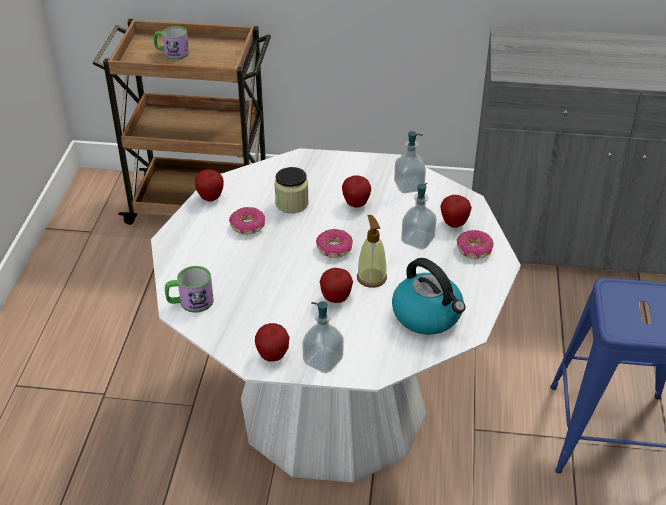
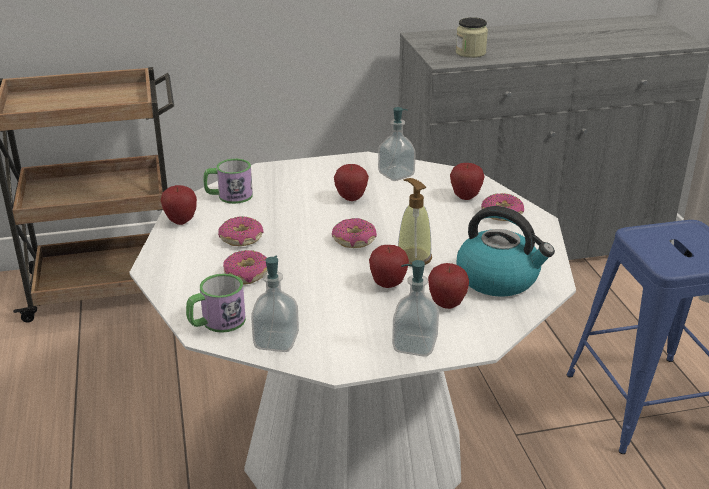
camera: 20 degrees left, 10 degrees down
mug [154,26,189,60] -> mug moved to [204,159,253,204]
apple [255,323,289,361] -> apple moved to [428,263,469,309]
jar [274,167,309,213] -> jar moved to [456,17,488,58]
soap dispenser [401,183,436,250] -> soap dispenser moved to [251,255,299,352]
none -> donut [223,250,268,284]

